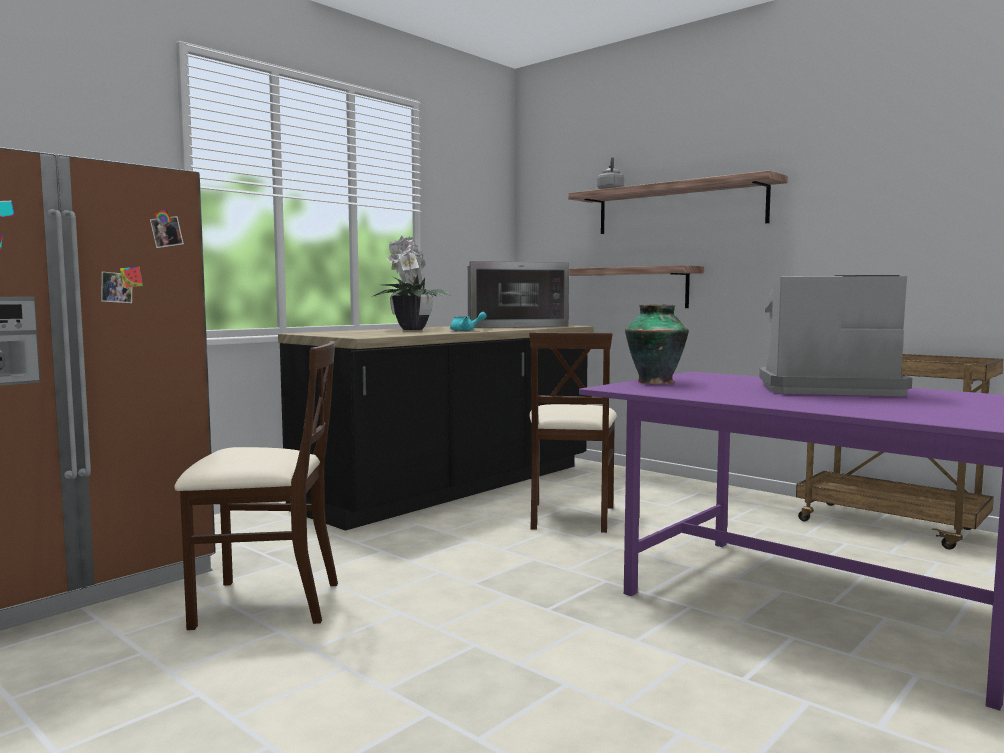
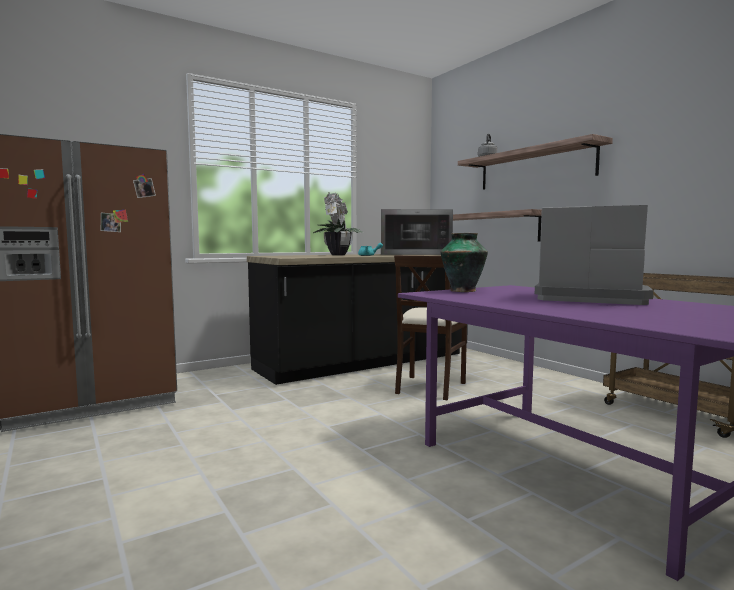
camera: 15 degrees right, 0 degrees up
beige chair [174,341,338,630] -> none

